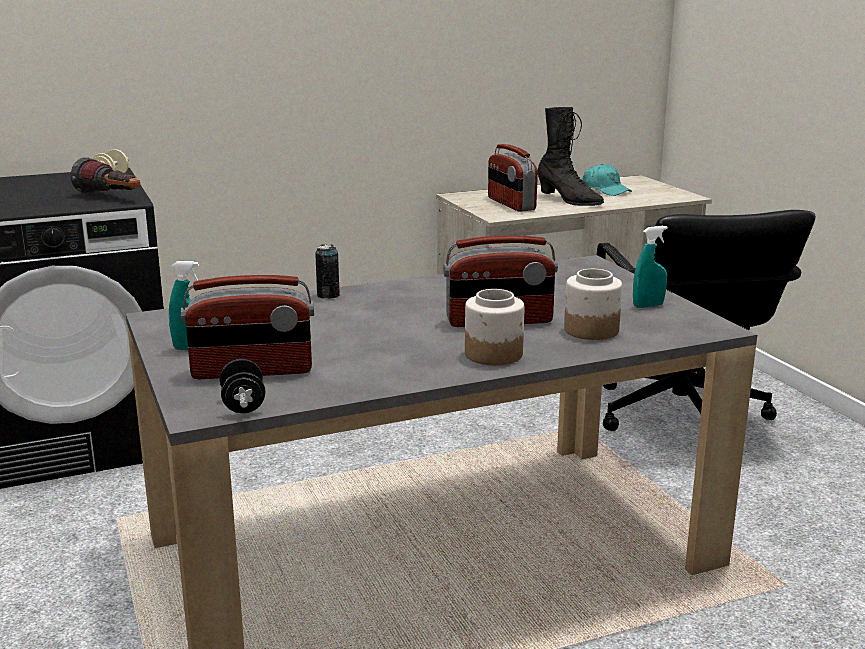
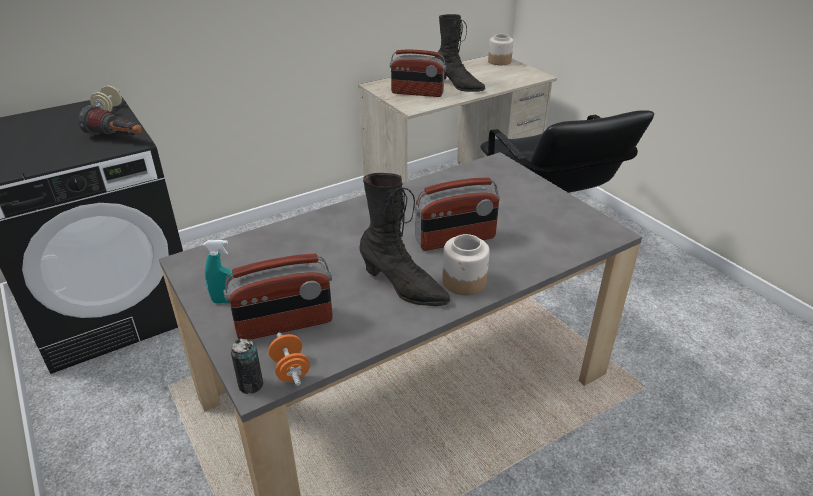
camera: 10 degrees left, 15 degrees up
black dumbbell [220,359,265,413] -> orange dumbbell [268,332,310,386]
can [315,244,340,299] -> can moved to [231,338,264,394]
radio [488,144,538,212] -> radio turned 45 degrees counterclockwise [390,50,446,97]
jar [564,269,622,340] -> jar moved to [488,34,513,65]
turquoise cap [582,164,632,196] -> none
turquoise spray bottle [633,226,668,308] -> none
none -> black boot [359,173,450,306]

